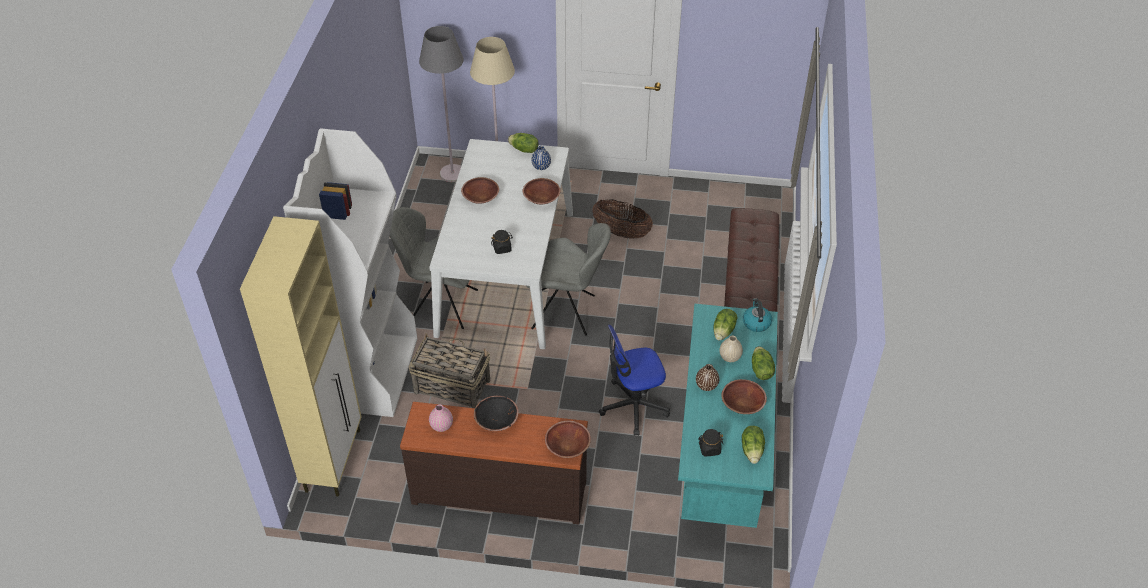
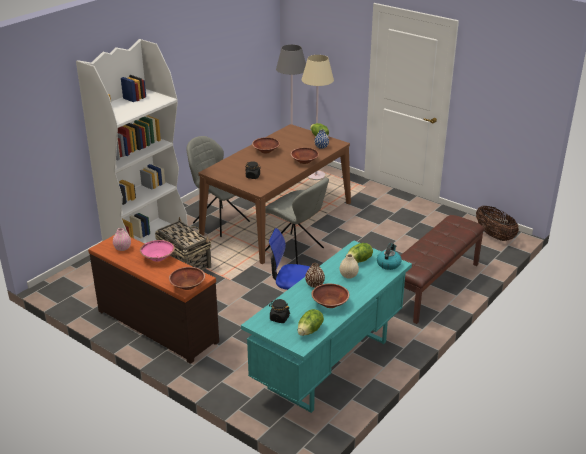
camera: 30 degrees right, 15 degrees down
beige cabinet [240,216,362,496] -> none
white dining table [429,139,573,349] -> brown dining table [199,124,351,264]
black bowl [474,396,519,431] -> pink bowl [140,240,175,262]
basket [592,199,653,239] -> basket moved to [476,206,519,241]
lettuce [752,346,775,380] -> none

